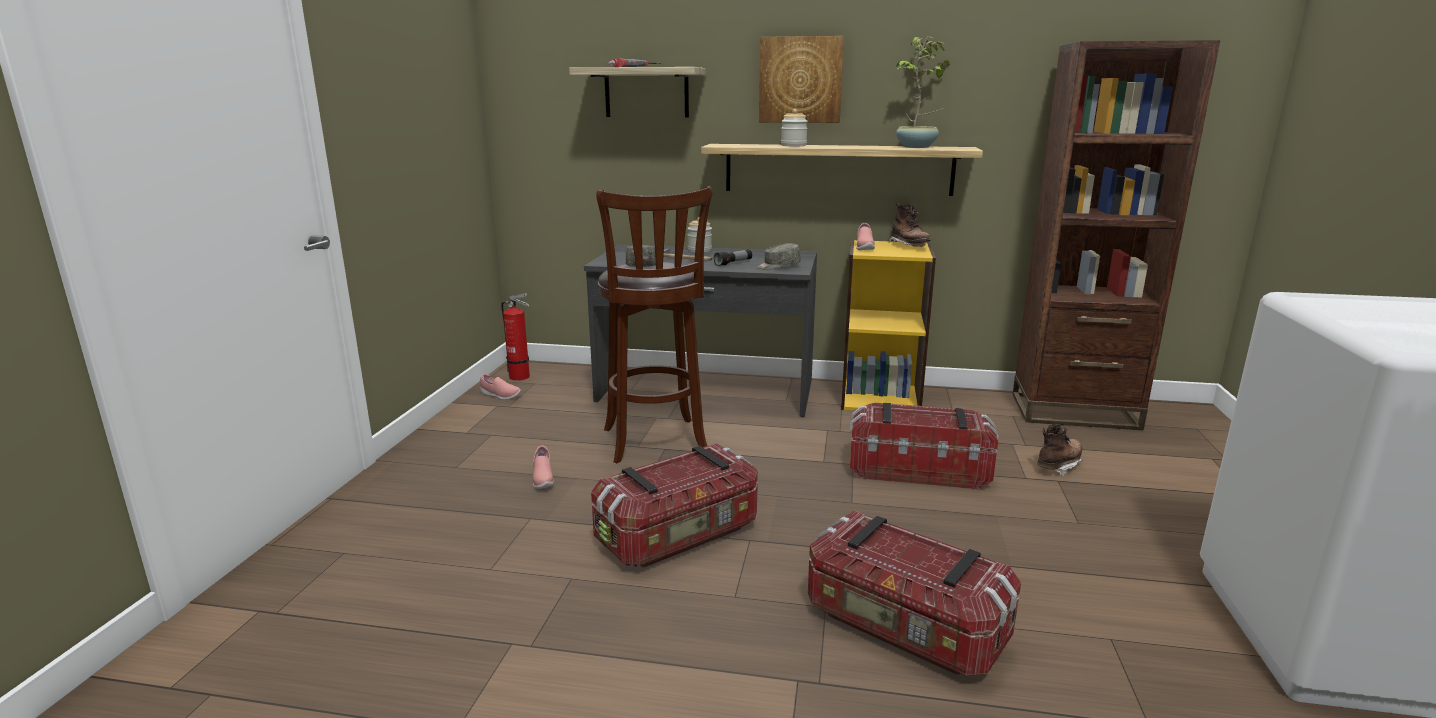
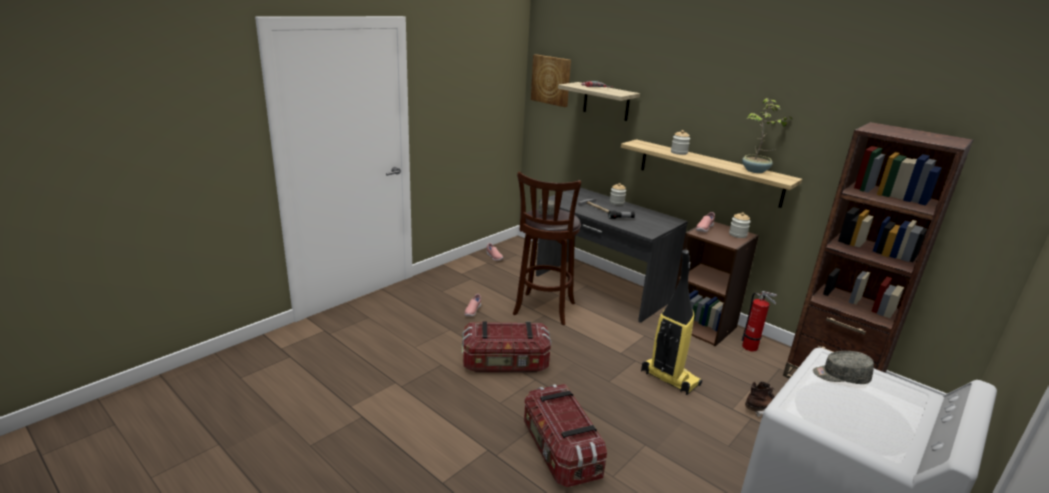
camera: 30 degrees right, 5 degrees up
fire extinguisher [501,293,530,381] -> fire extinguisher moved to [742,291,777,351]
grey cap [757,243,801,270] -> grey cap moved to [813,351,874,384]
picture [759,36,844,123] -> picture moved to [531,54,571,107]
yellow bookcase [841,240,936,410] -> brown bookcase [675,222,759,346]
storage box [850,403,999,490] -> vacuum cleaner [641,250,702,395]
brown boot [889,203,931,247] -> jar [729,212,751,238]

